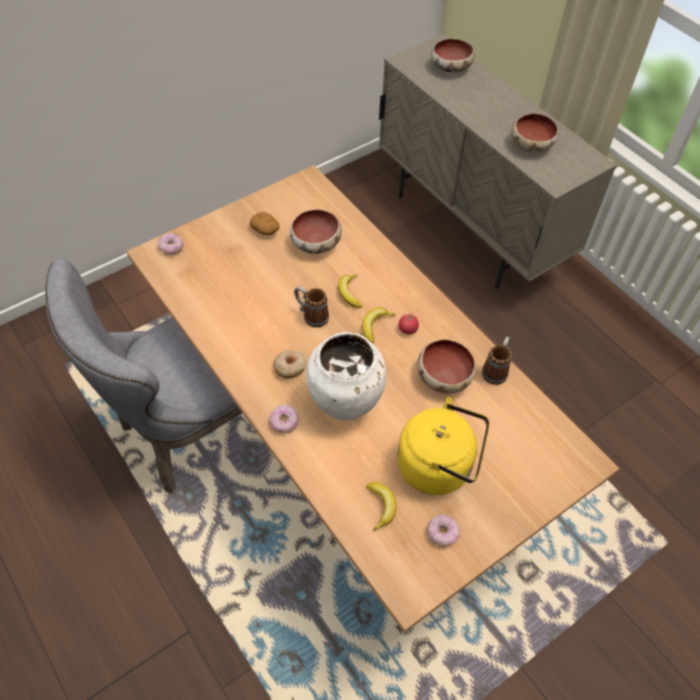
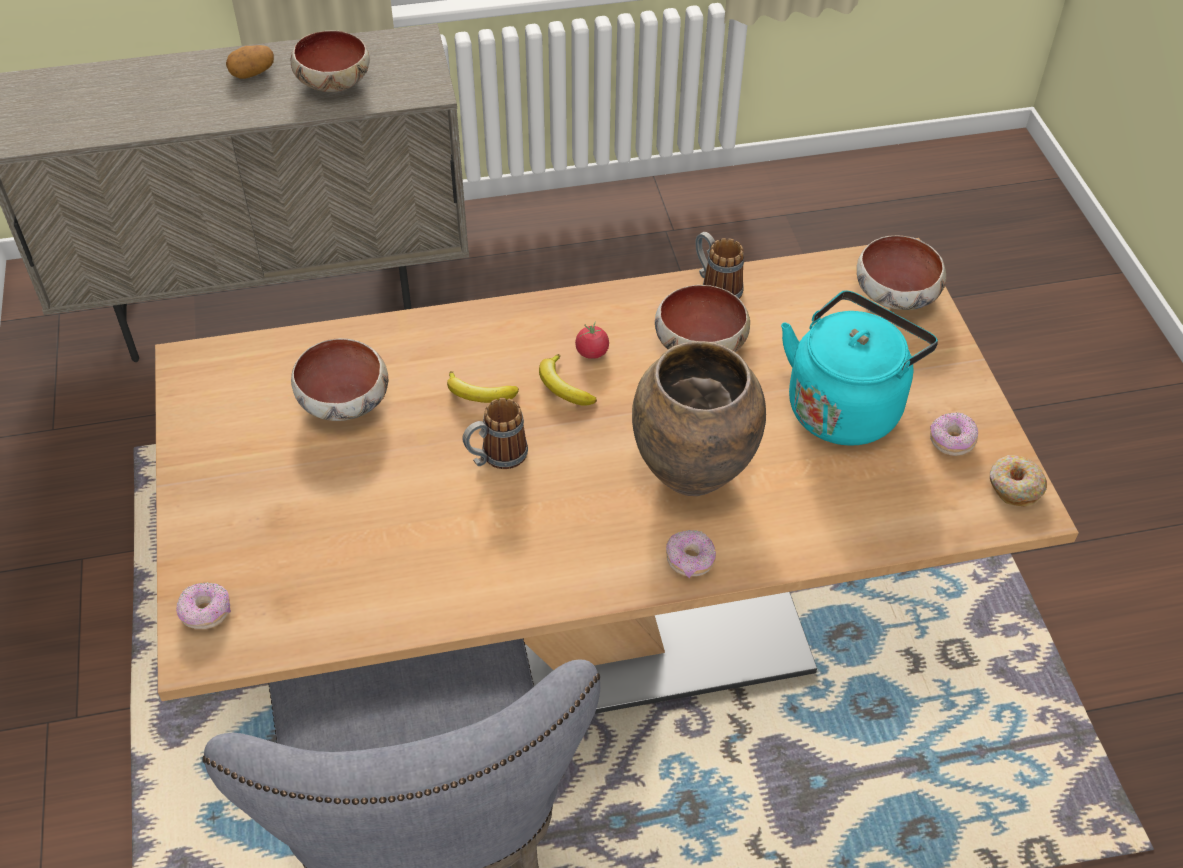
camera: 65 degrees left, 5 degrees down
potato [250,212,279,235] -> potato moved to [226,45,274,79]
donut [273,350,307,379] -> donut moved to [990,455,1047,506]
white vase [306,332,386,420] -> brown vase [632,341,766,496]
banana [366,482,396,531] -> none
yellow kettle [397,397,490,495] -> turquoise kettle [781,291,938,446]
bowl [431,39,475,72] -> bowl moved to [857,235,946,310]

